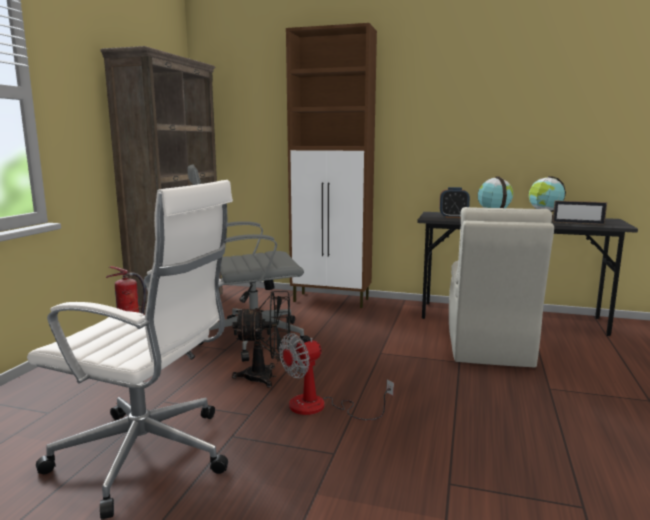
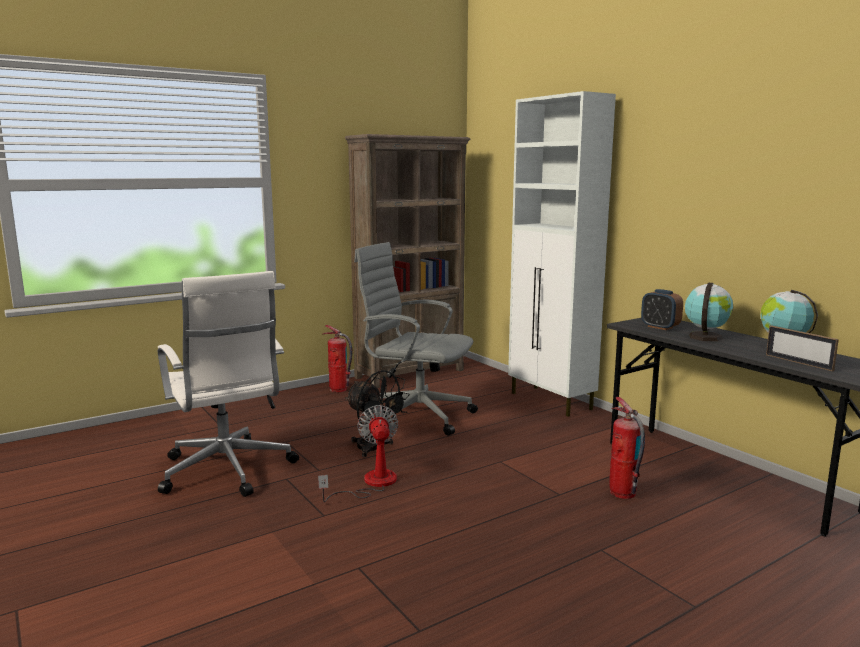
camera: 40 degrees right, 0 degrees up
fan [279,333,394,420] -> fan turned 75 degrees clockwise [318,405,398,502]
brown cabinet [286,23,377,308] -> white cabinet [508,91,616,417]
beige chair [449,207,554,368] -> fire extinguisher [609,397,645,499]

